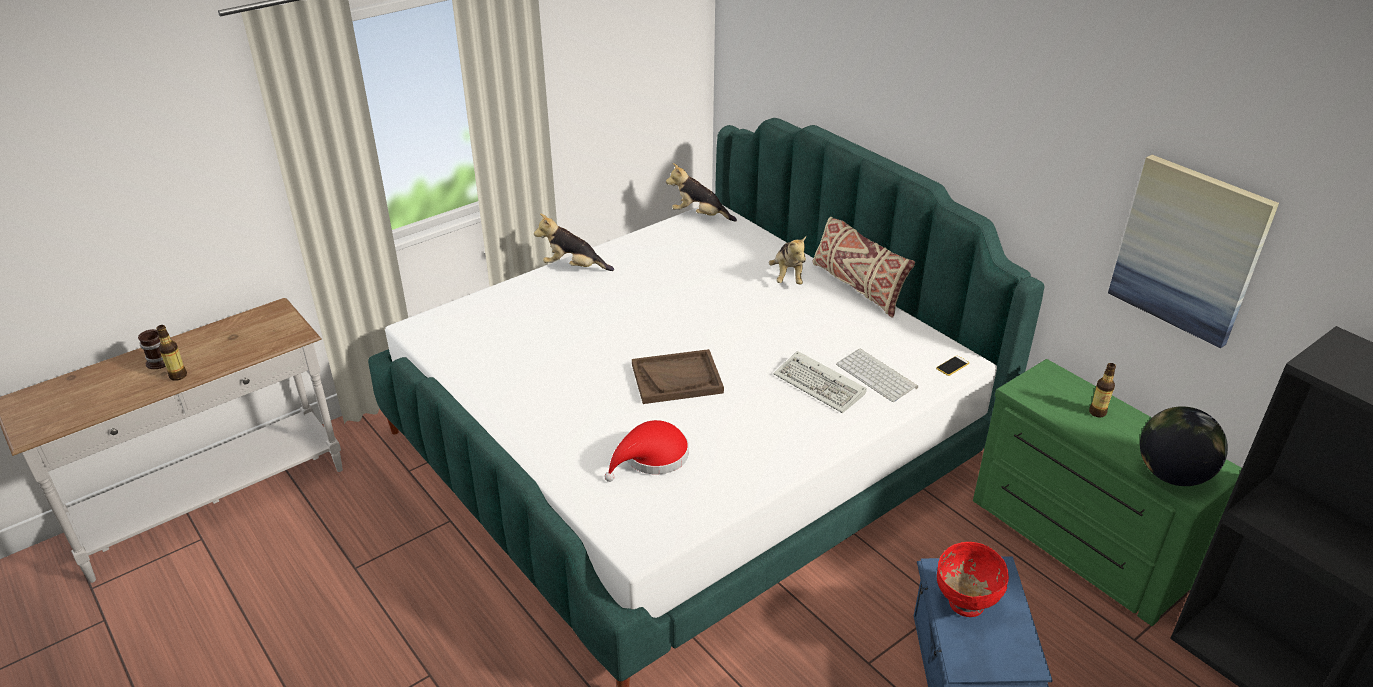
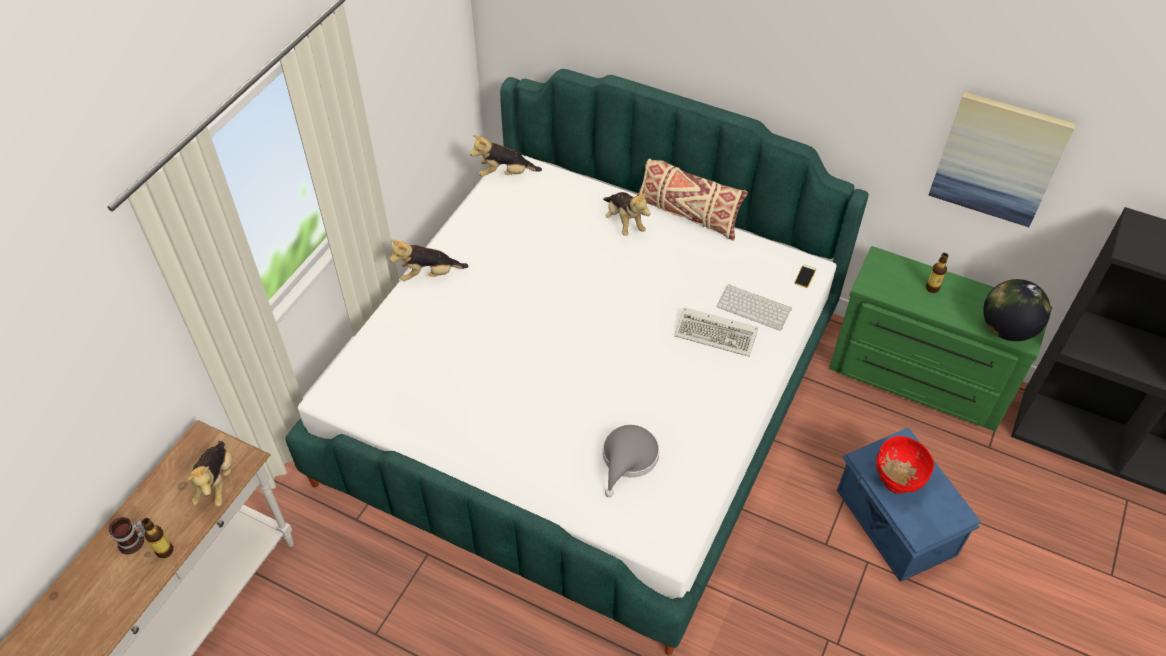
camera: 25 degrees left, 15 degrees up
red hat [605,420,689,482] -> grey hat [603,425,659,497]
brown tray [632,349,724,404] -> none
none -> plush toy [187,441,232,507]

